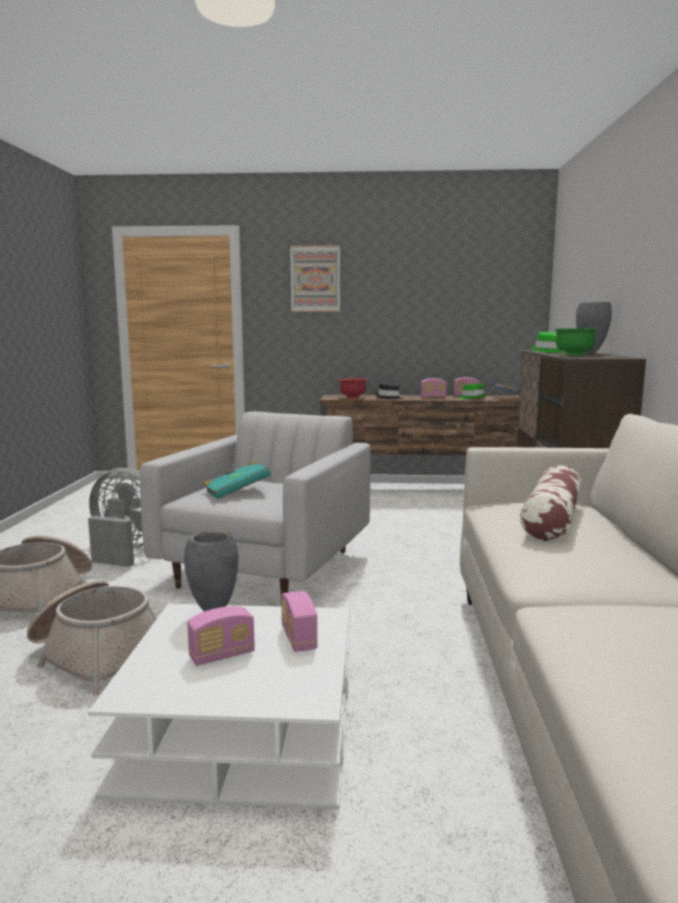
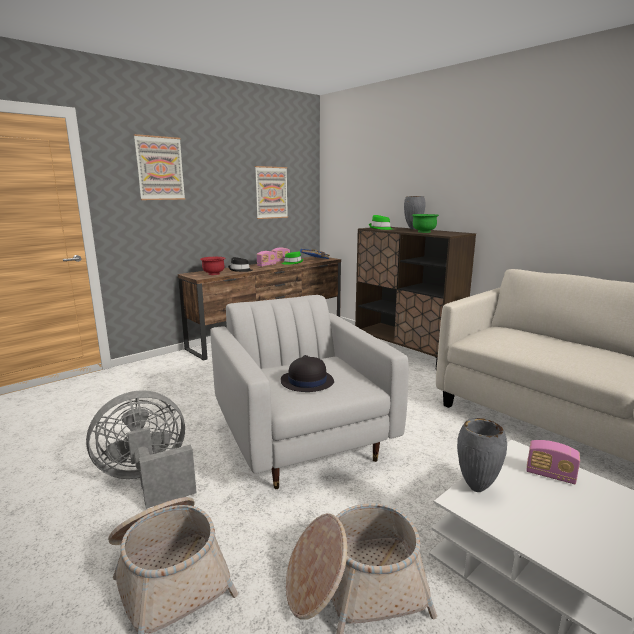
camera: 45 degrees left, 5 degrees up
radio [187,606,255,666] -> none
turquoise book [203,461,271,499] -> black hat [281,355,334,392]
pillow [520,465,582,541] -> none
none -> picture [255,166,288,219]

